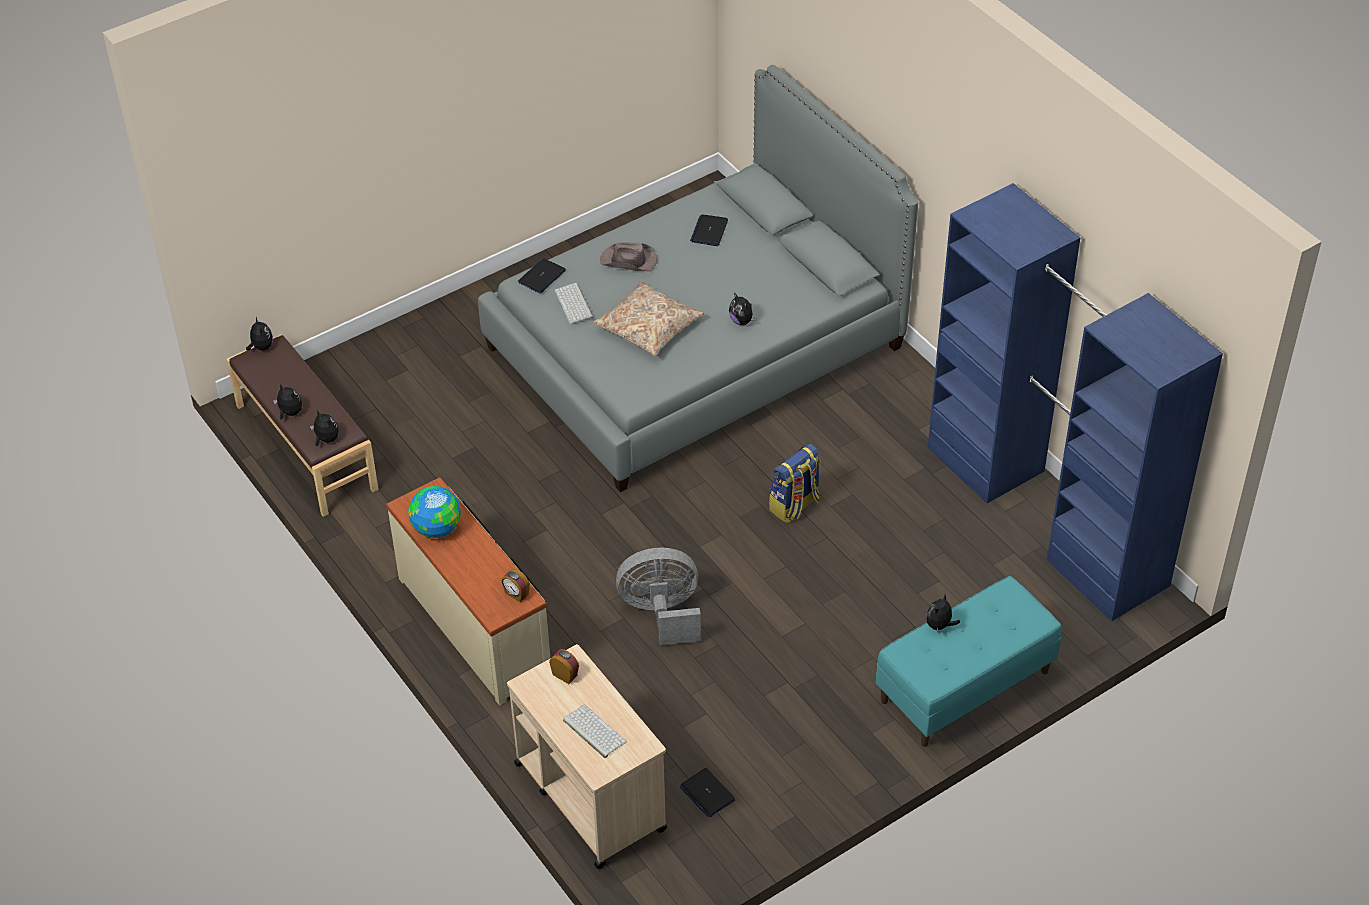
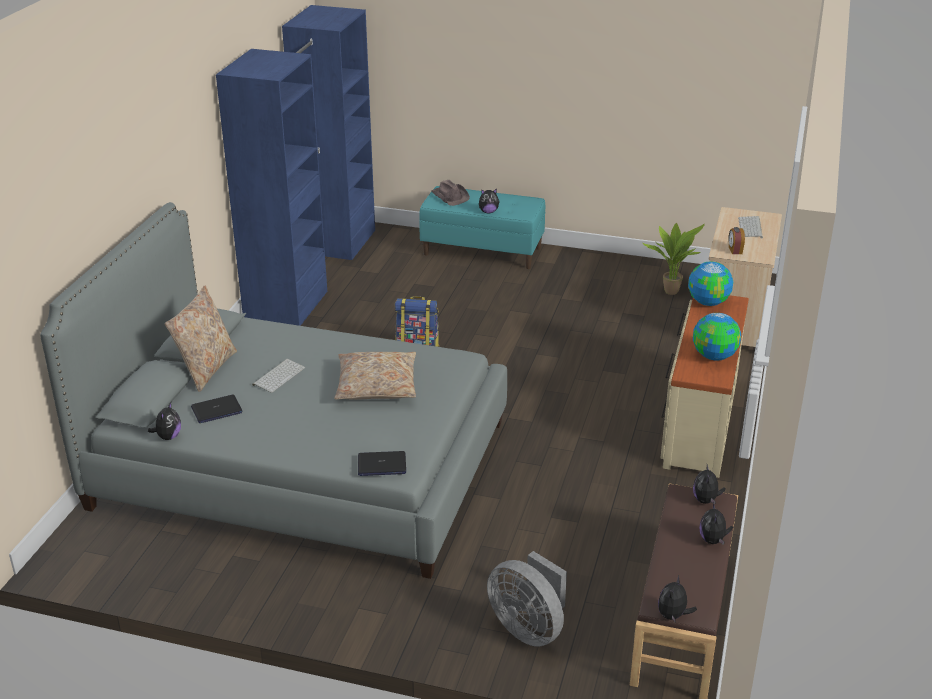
camera: 130 degrees left, 15 degrees down
alarm clock [501,568,530,602] -> globe [688,262,733,306]
keyboard [554,282,593,324] -> keyboard moved to [252,359,305,393]
brown hat [600,242,657,271] -> brown hat moved to [432,180,470,206]
grey fan [616,548,701,645] -> grey fan moved to [487,551,567,647]
laptop [680,768,736,817] -> potted plant [643,223,705,295]
plush toy [729,292,757,325] -> plush toy moved to [148,402,181,440]
none -> beige pillow [165,285,237,392]

